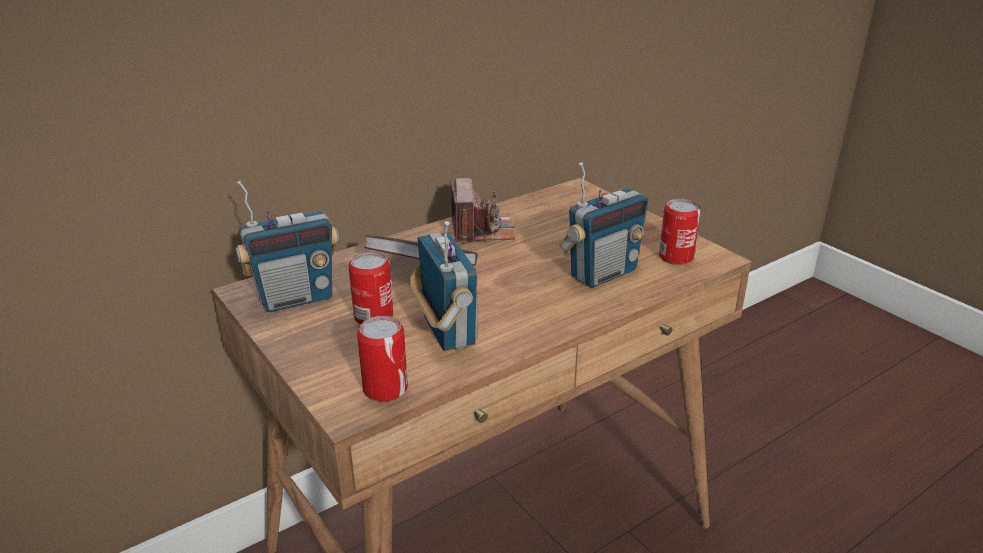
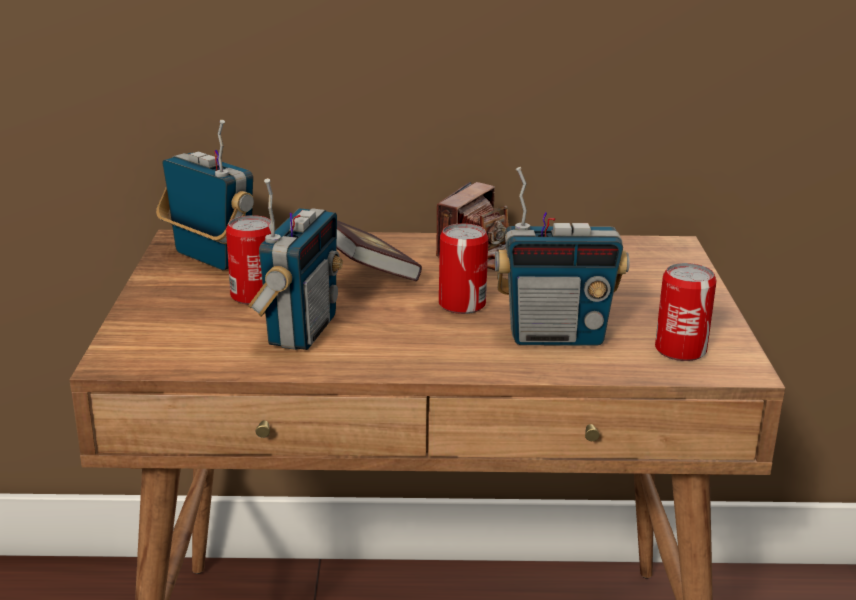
camera: 35 degrees right, 5 degrees down
radio [235,180,339,312] -> radio turned 150 degrees counterclockwise [156,120,254,270]
can [357,316,408,402] -> can moved to [439,223,488,314]

